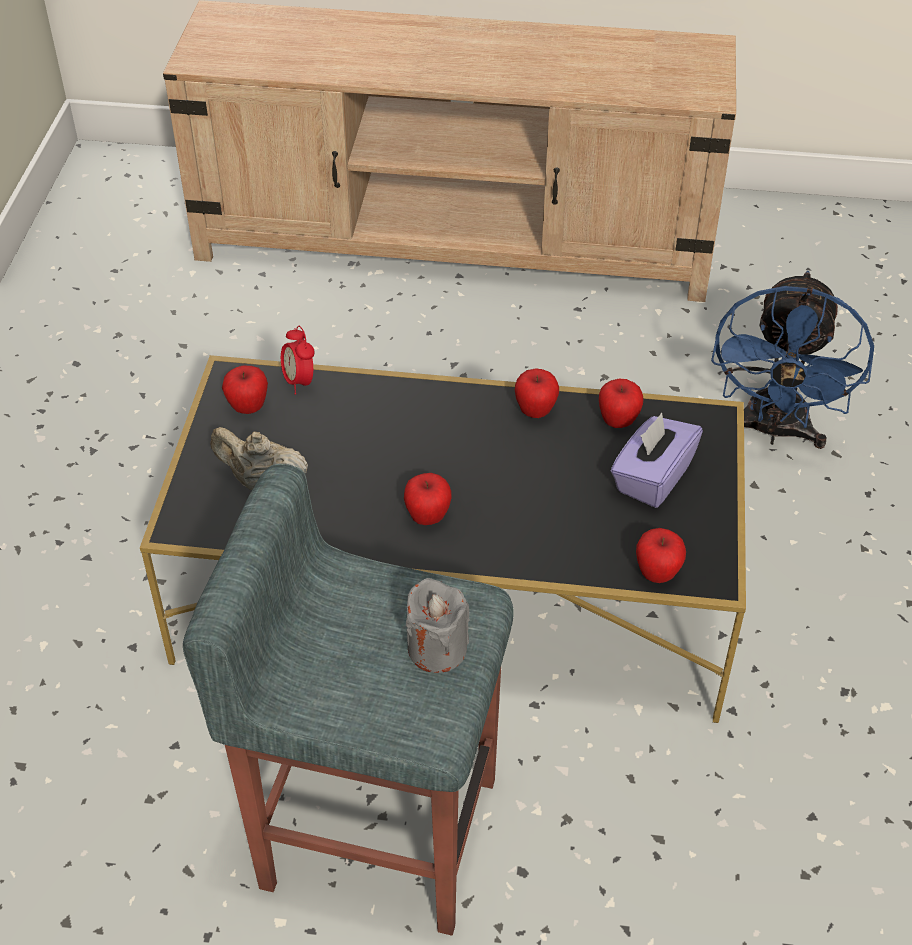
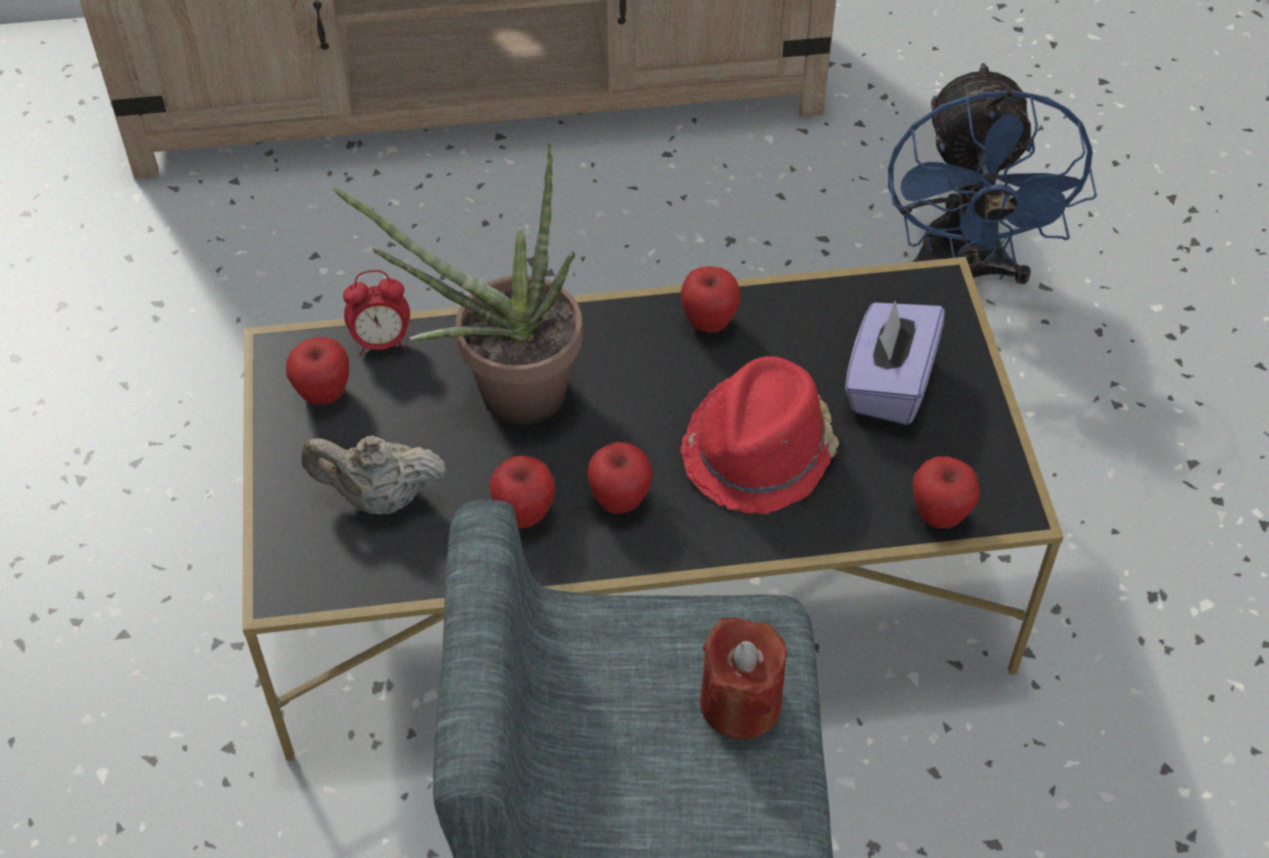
camera: 15 degrees left, 5 degrees up
alarm clock [281,326,315,395] -> alarm clock turned 60 degrees counterclockwise [343,270,410,356]
grey candle [406,578,470,673] -> red candle [700,618,787,740]
apple [599,379,644,428] -> apple moved to [490,456,555,528]
none -> potted plant [332,143,583,425]
none -> red hat [680,356,839,514]

